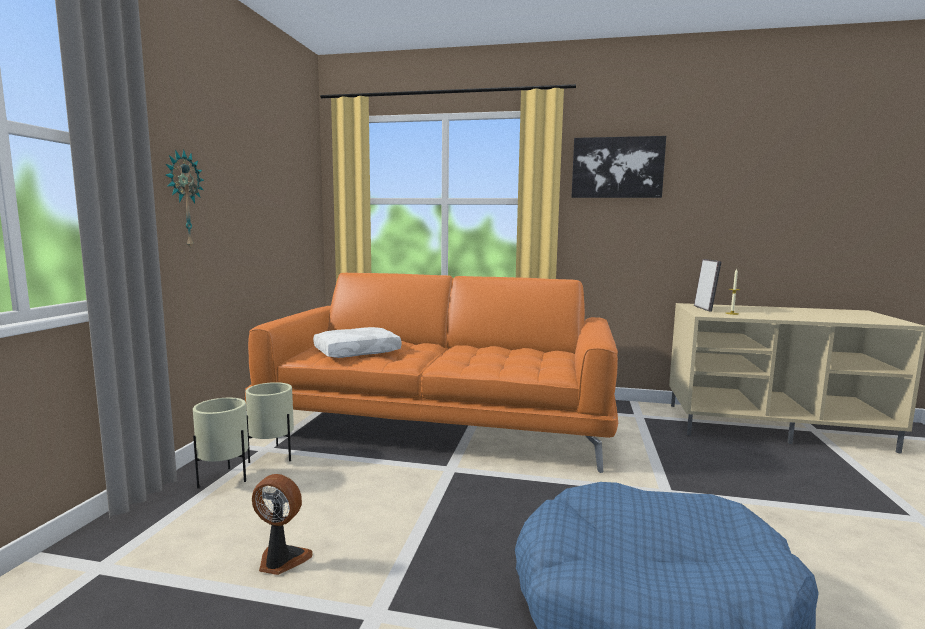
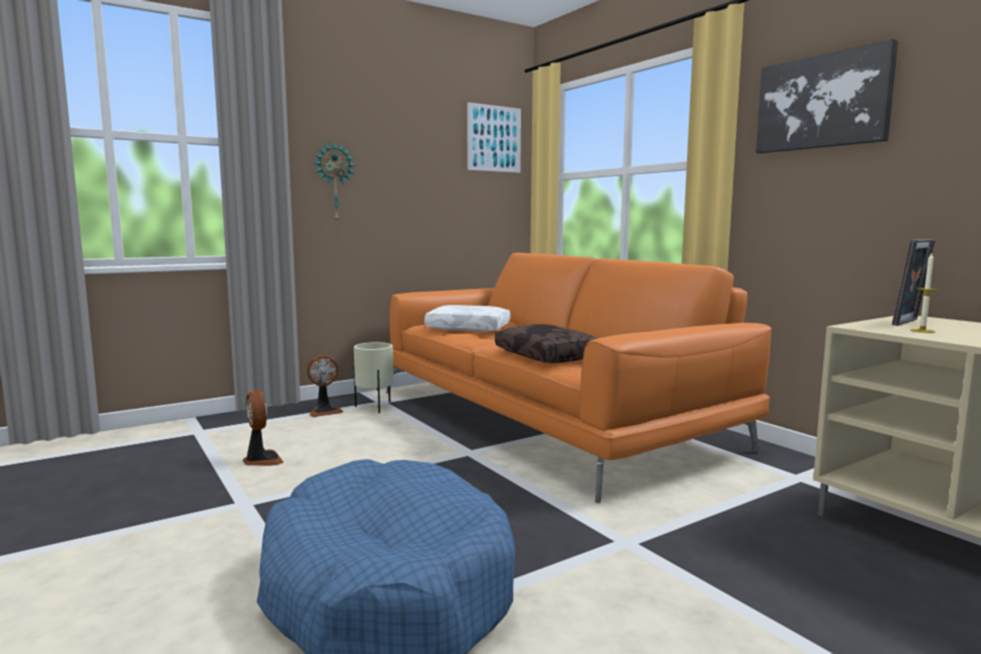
camera: 45 degrees right, 0 degrees up
beige planter [193,398,248,488] -> fan [307,355,343,417]
none -> picture [467,102,521,173]
none -> brown pillow [495,324,598,363]

